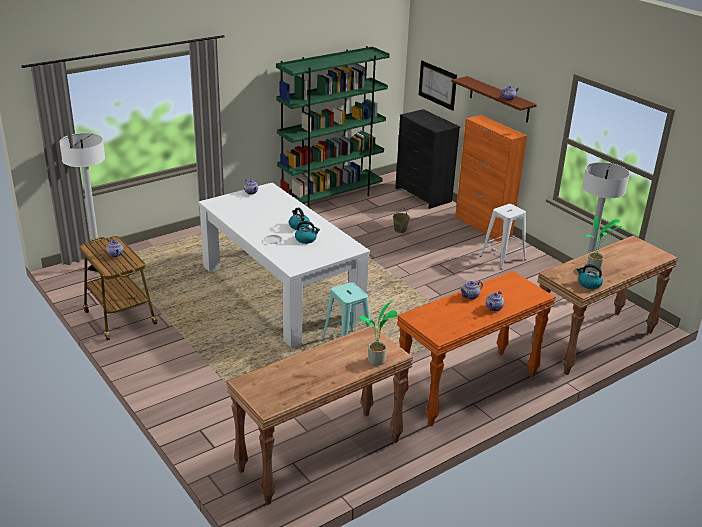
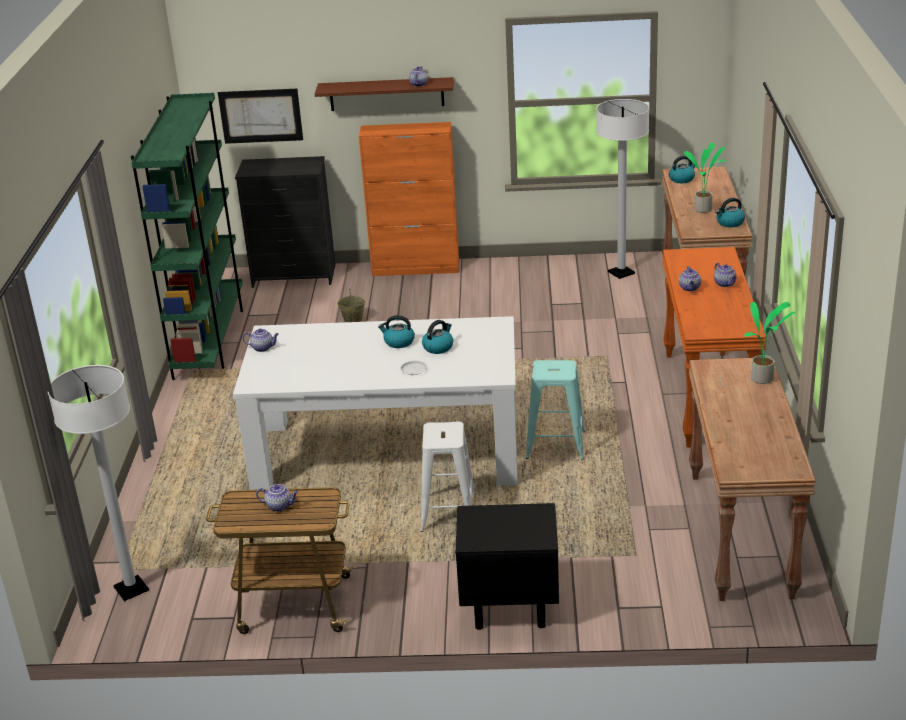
camera: 50 degrees left, 0 degrees up
white stool [480,204,526,270] -> white stool moved to [420,421,476,532]
none -> black nightstand [456,503,559,630]
none -> kettle [669,156,695,183]

